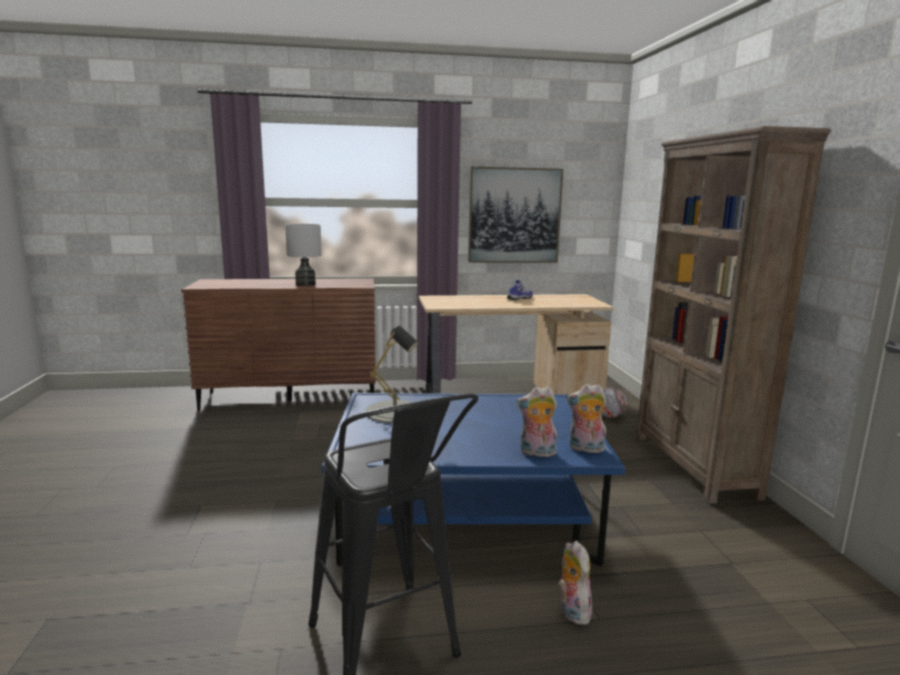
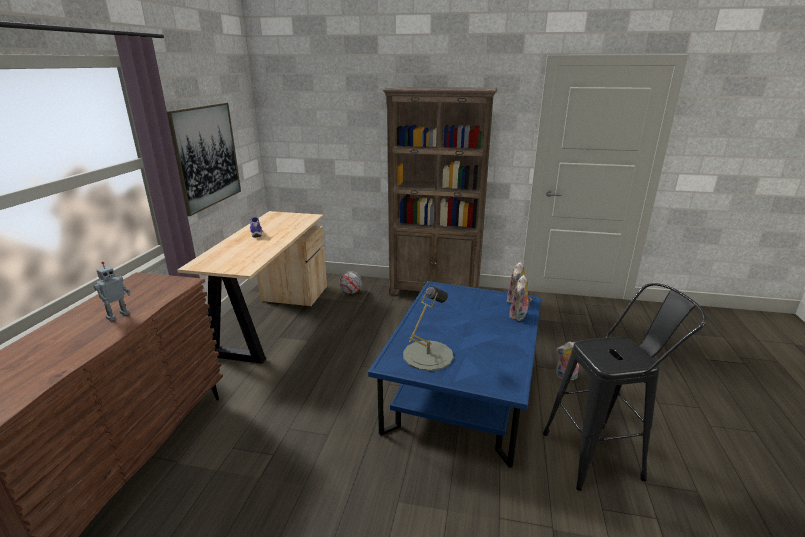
camera: 70 degrees left, 10 degrees up
grey table lamp [285,224,322,286] -> toy robot [93,262,131,321]

